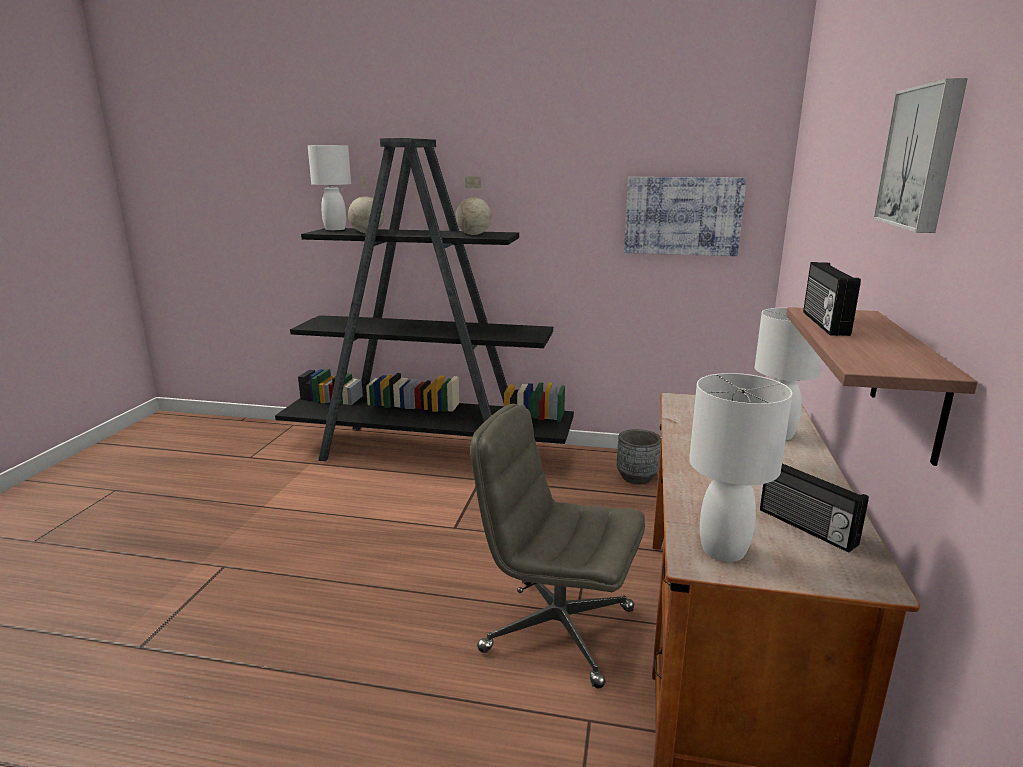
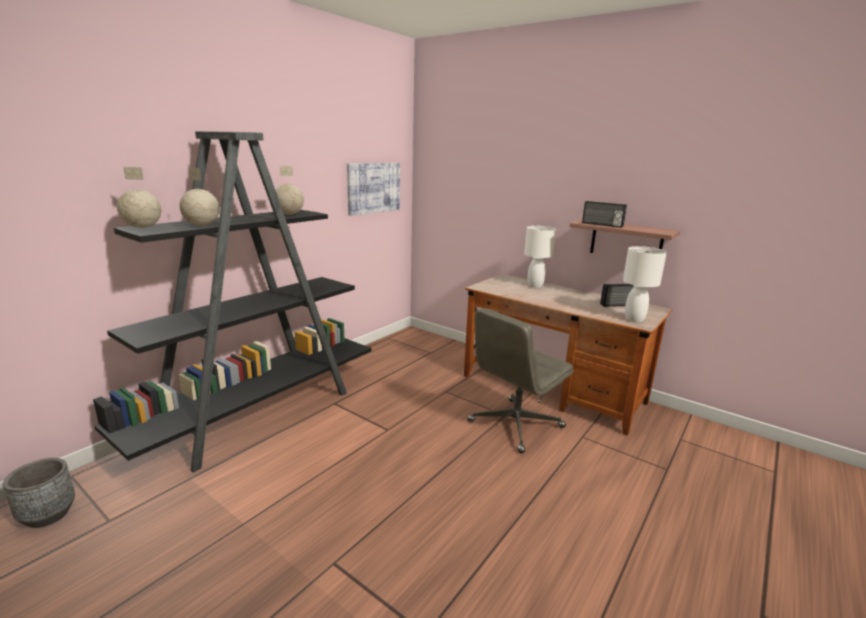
camera: 65 degrees left, 0 degrees up
white table lamp [308,145,351,230] -> globe [117,167,161,228]
grey planter [617,429,661,484] -> grey planter moved to [3,458,75,528]
picture [873,78,968,233] -> none

